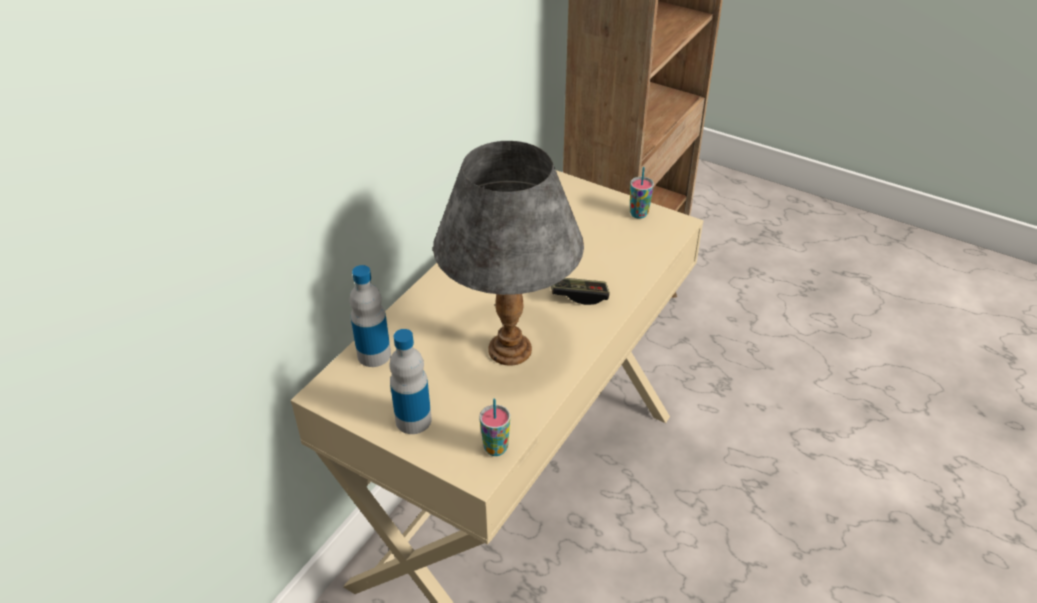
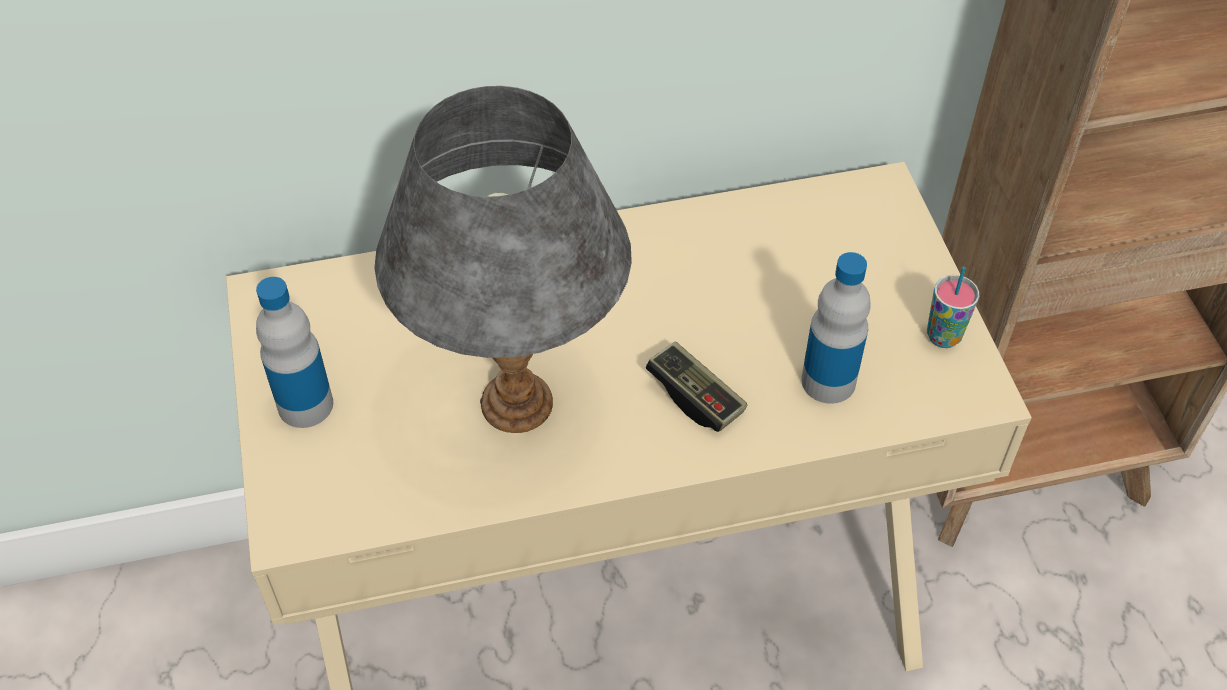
camera: 45 degrees right, 10 degrees up
bottle [350,265,391,367] -> bottle moved to [801,252,871,404]
cup [480,399,510,456] -> none

